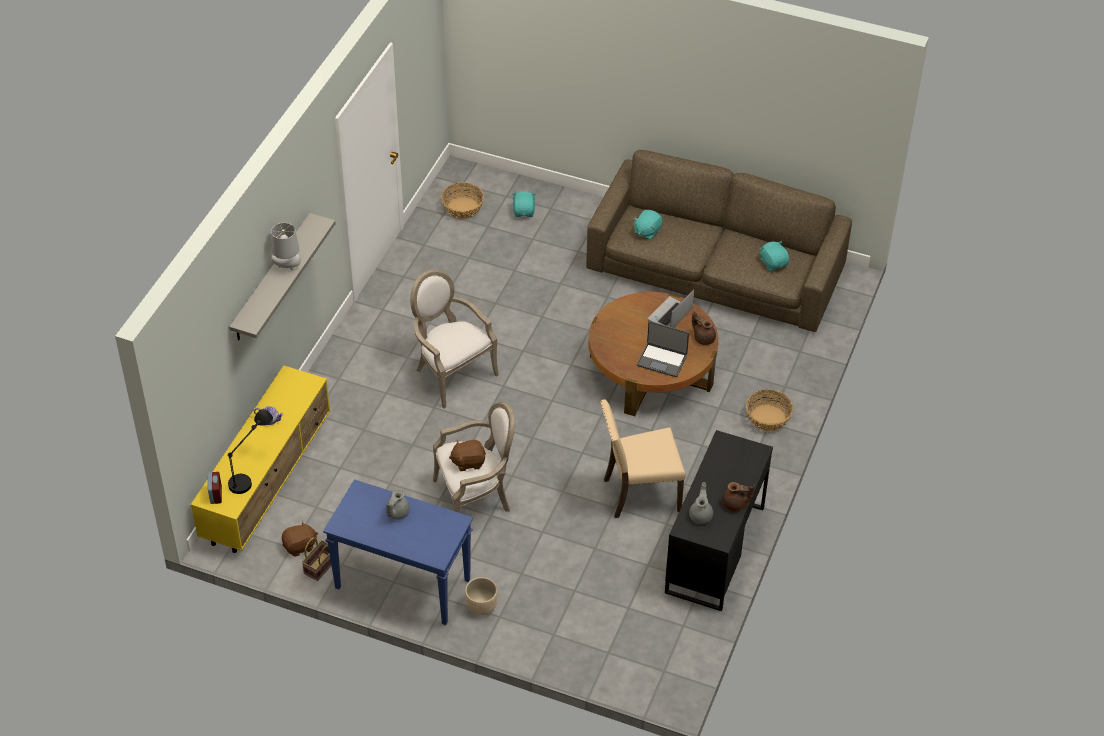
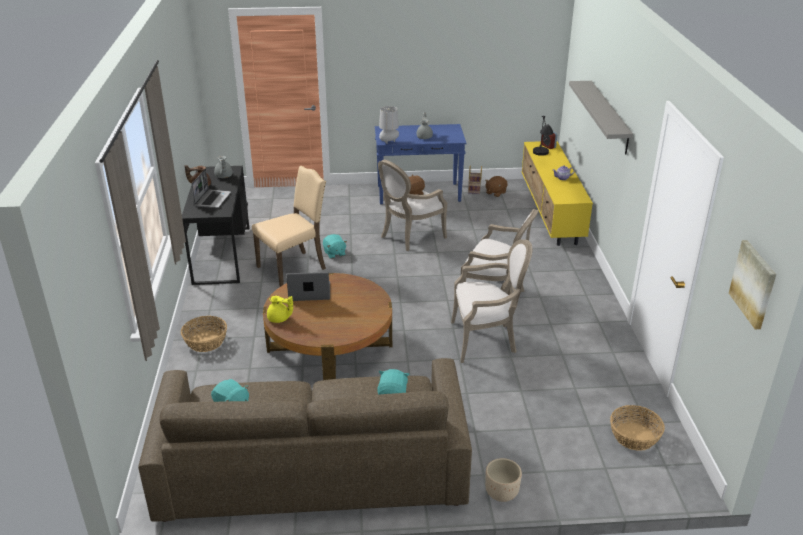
camera: 155 degrees right, 15 degrees down
grey table lamp [271,223,301,270] -> grey table lamp moved to [379,106,399,144]
beige planter [465,577,498,616] -> beige planter moved to [485,458,522,502]
turquoise plush toy [512,191,536,217] -> turquoise plush toy moved to [323,234,347,259]
laptop [648,289,694,328] -> laptop moved to [191,169,231,208]
brown teapot [692,311,716,345] -> yellow teapot [267,296,293,323]
none -> armchair [451,240,533,363]
none -> picture [729,240,776,329]

